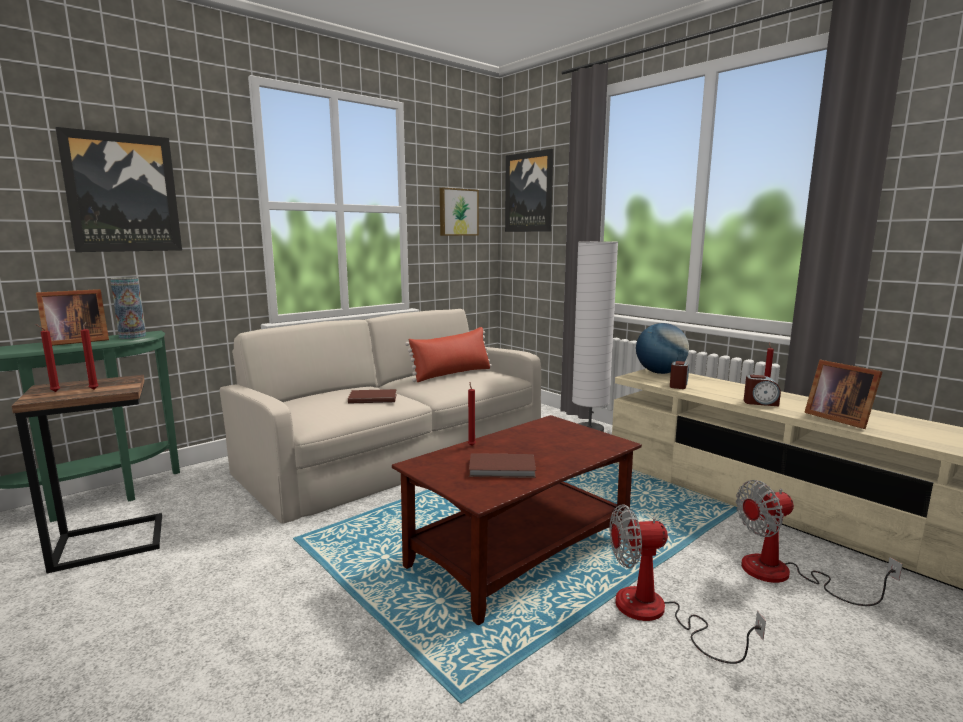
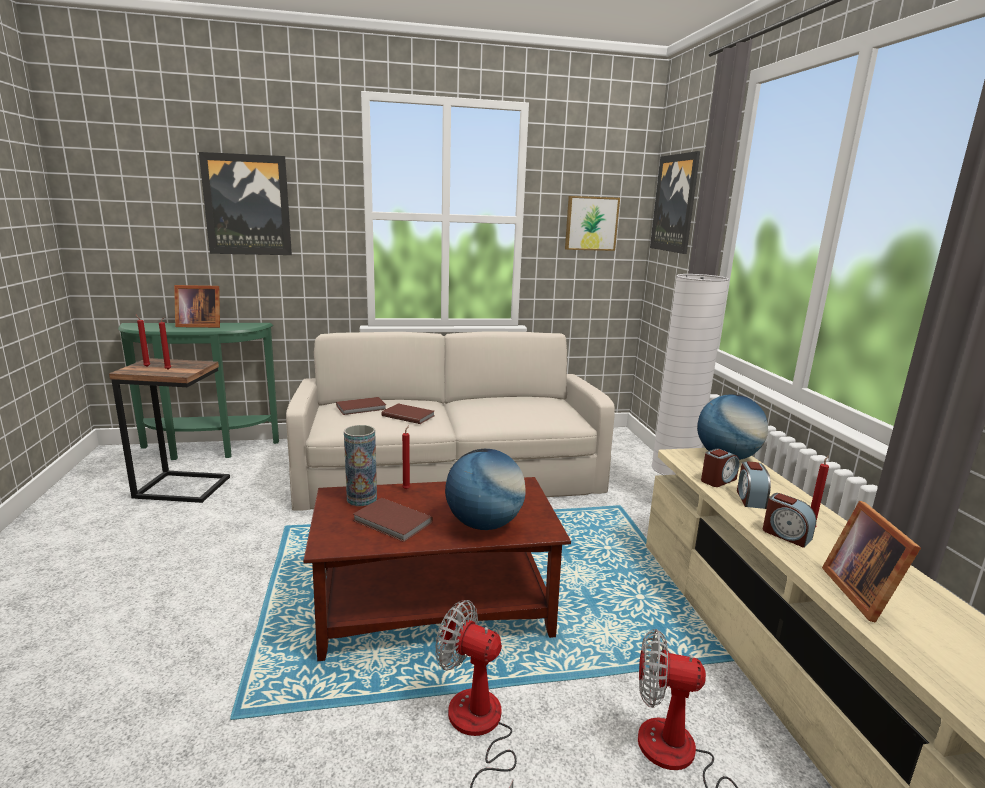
camera: 30 degrees right, 5 degrees up
vase [110,277,146,339] -> vase moved to [344,425,377,506]
red pillow [405,327,492,382] -> none
none -> brown book [336,397,386,415]
none -> globe [445,449,526,530]
none -> alarm clock [737,461,771,509]

